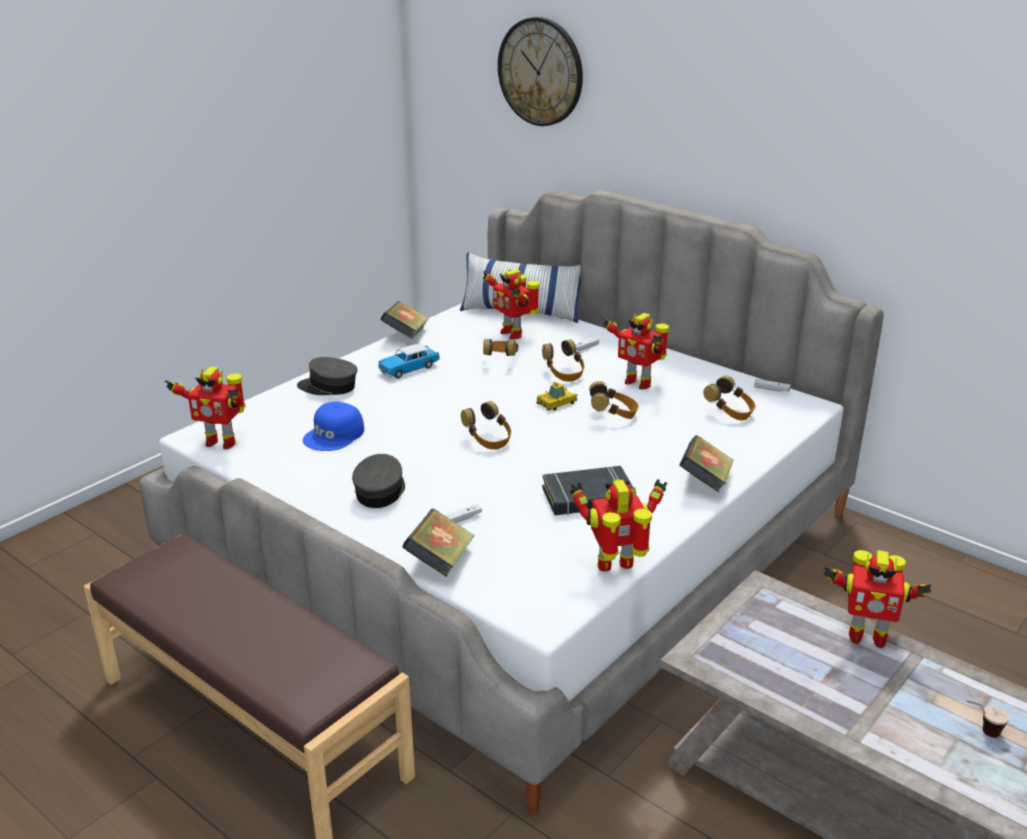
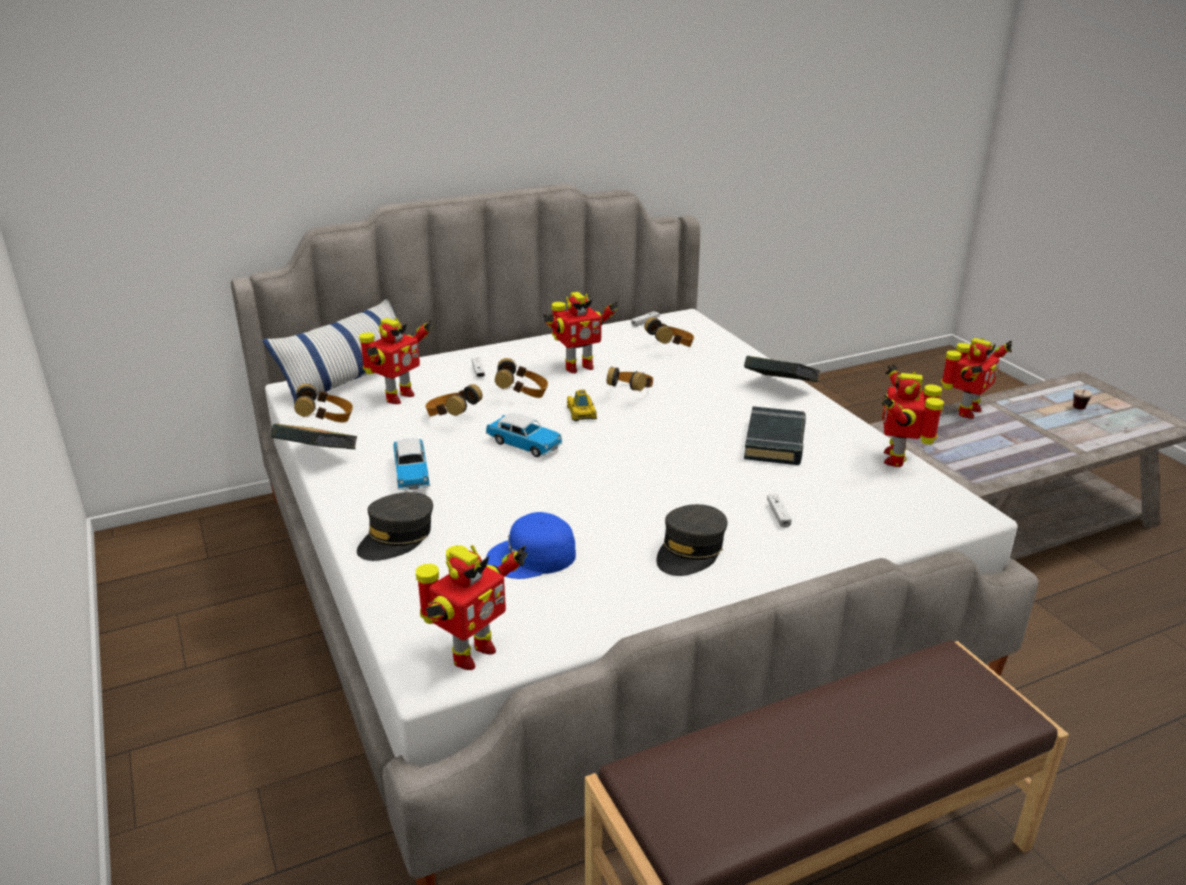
camera: 65 degrees left, 0 degrees up
blue cap [303,401,364,451] -> blue cap turned 105 degrees clockwise [486,512,576,579]
grey cap [352,454,405,508] -> grey cap turned 90 degrees counterclockwise [656,504,727,576]
book [402,508,475,576] -> none
headphones [461,401,511,450] -> headphones moved to [294,384,353,423]
toy robot [483,269,539,340] -> toy robot turned 45 degrees counterclockwise [359,318,433,404]
wall clock [498,17,583,126] -> none
none -> toy car [486,413,563,457]

